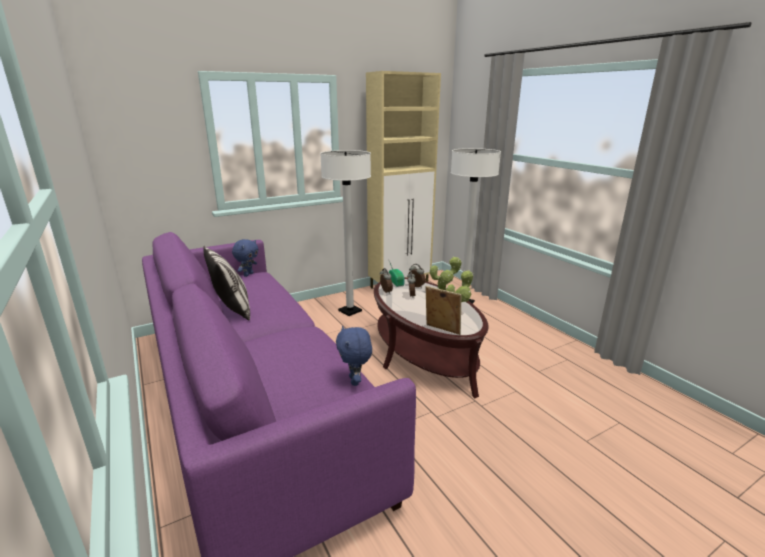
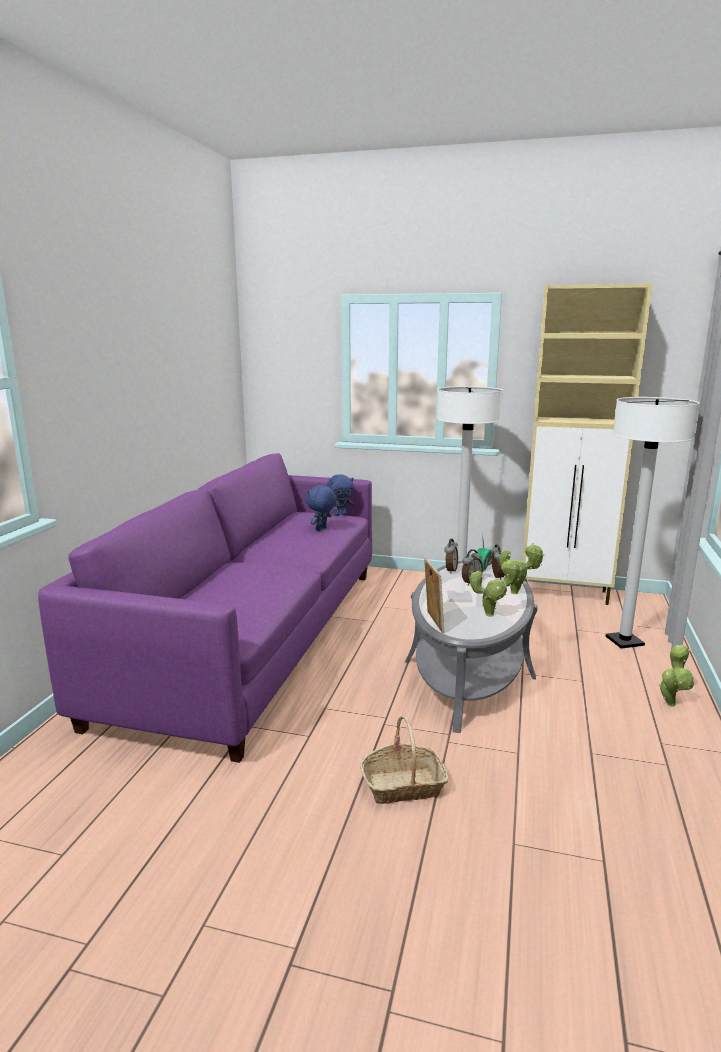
camera: 45 degrees right, 5 degrees down
pillow [203,246,250,320] -> none
blue plush toy [336,326,372,386] -> blue plush toy moved to [306,485,337,531]
brown coffee table [374,278,488,399] -> grey coffee table [405,561,538,733]
none -> basket [360,716,449,804]
none -> potted plant [659,645,694,707]

